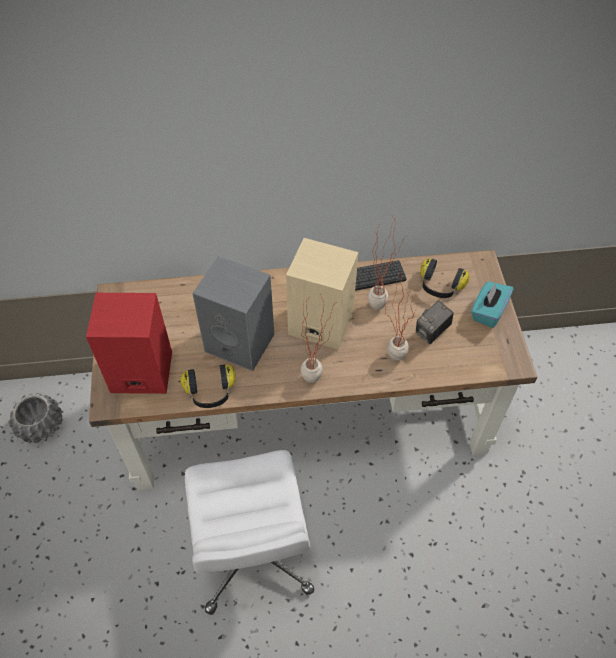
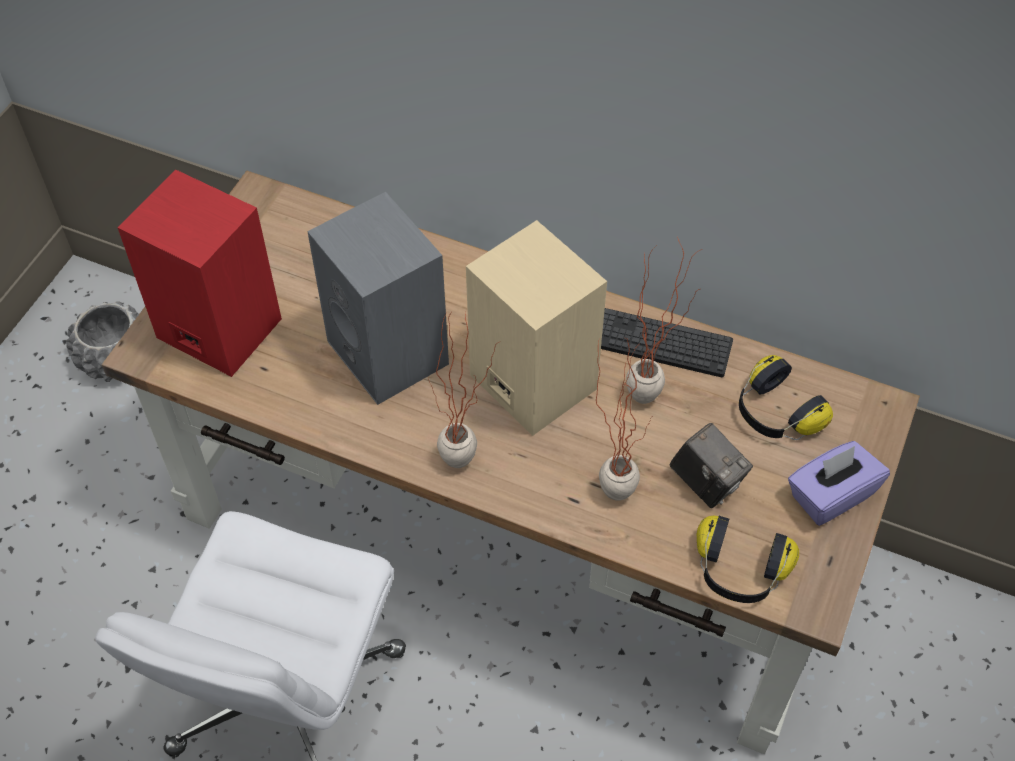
camera: 30 degrees right, 0 degrees up
headphones [180,364,236,408] -> headphones moved to [697,516,799,603]
camera [416,300,454,344] -> camera turned 120 degrees counterclockwise [670,423,753,508]
turquoise tissue box [471,281,513,328] -> purple tissue box [788,441,890,526]

